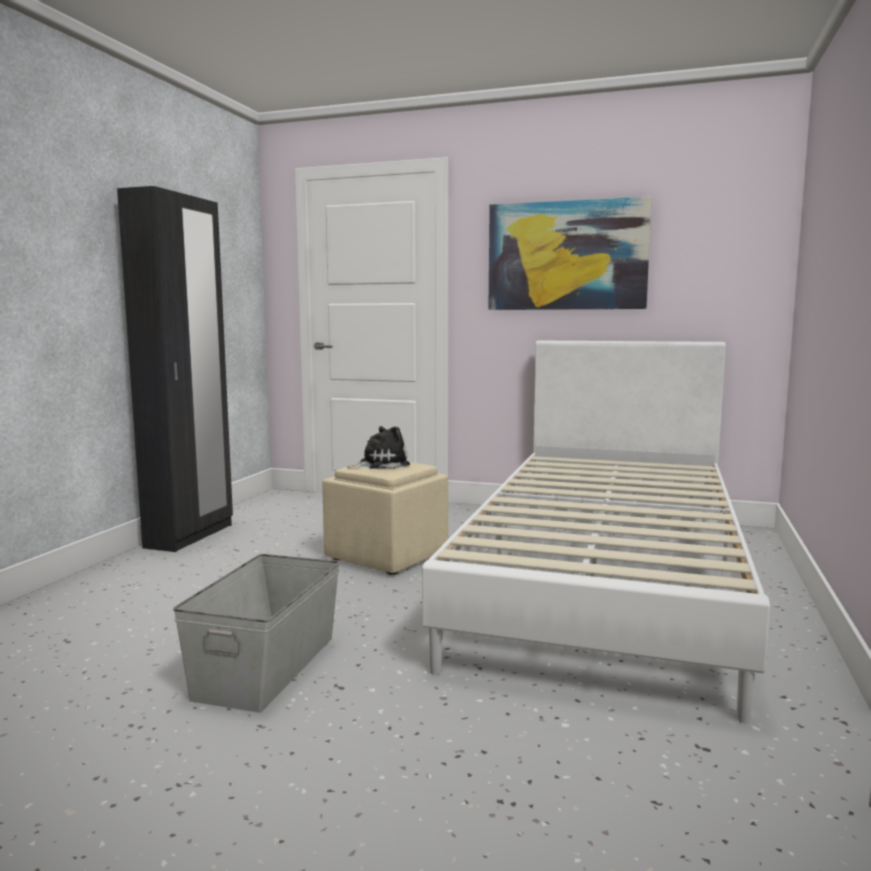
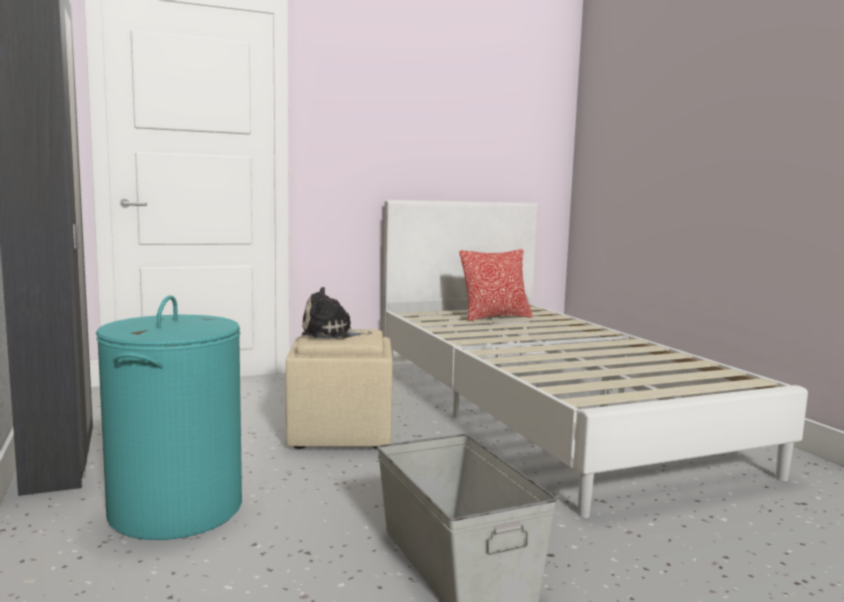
camera: 40 degrees left, 0 degrees up
plush toy [347,426,410,469] -> plush toy turned 120 degrees counterclockwise [302,287,372,339]
picture [488,196,652,310] -> none
none -> turquoise laundry basket [96,295,242,540]
none -> pillow [460,249,532,321]

